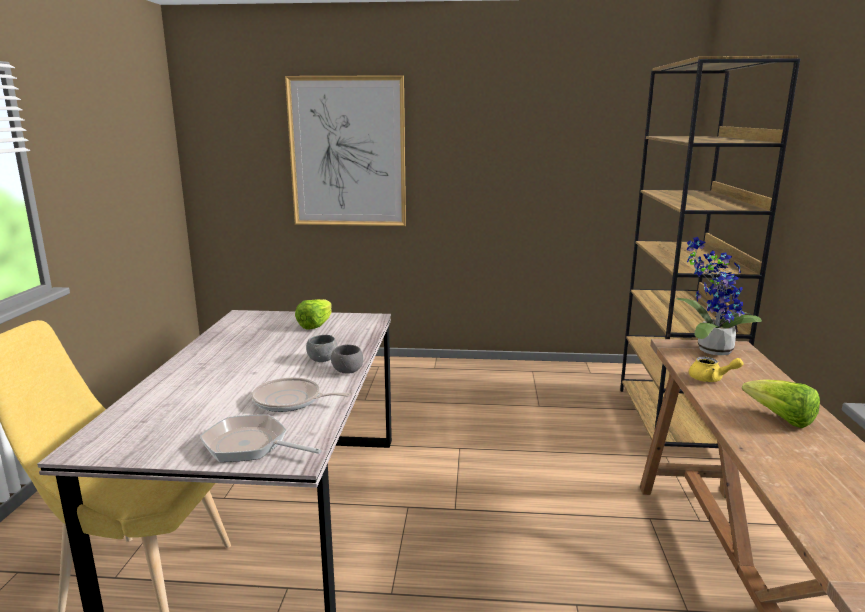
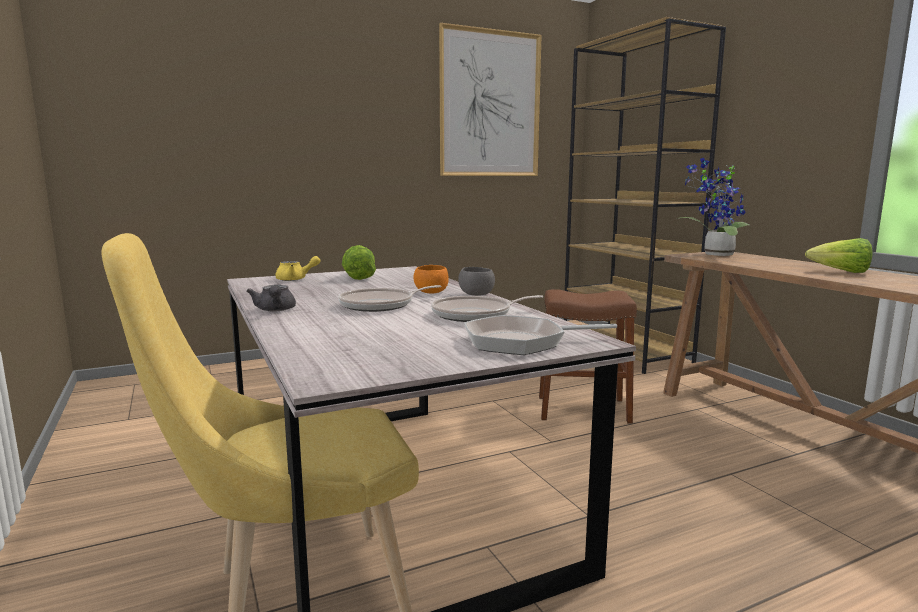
camera: 30 degrees left, 5 degrees down
picture [285,75,406,226] -> picture moved to [439,23,542,176]
grey bowl [306,335,337,362] -> orange bowl [413,265,449,294]
yellow teapot [689,357,744,382] -> yellow teapot moved to [275,256,320,281]
none -> grey teapot [247,285,296,311]
none -> frying pan [338,285,441,312]
none -> brown stool [539,289,637,424]

